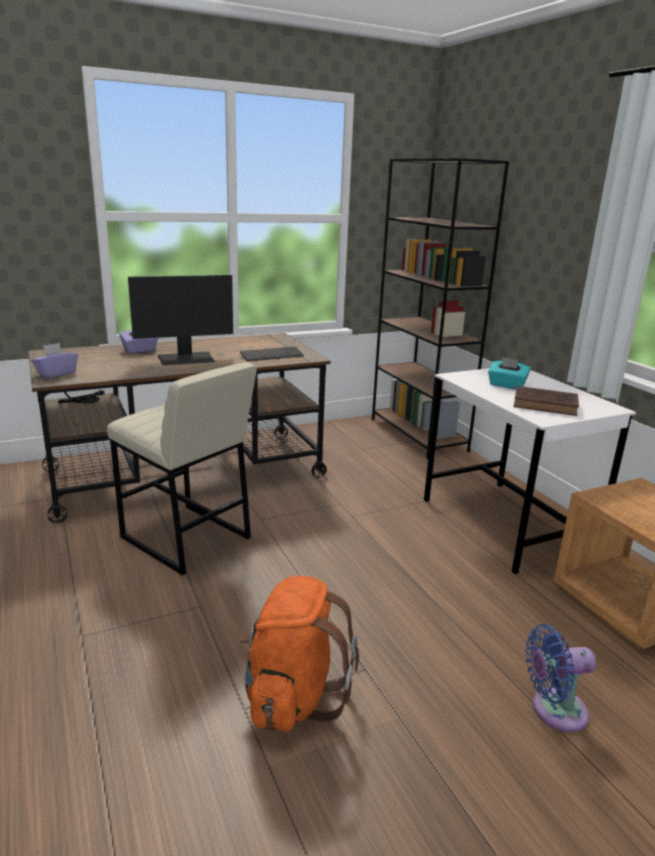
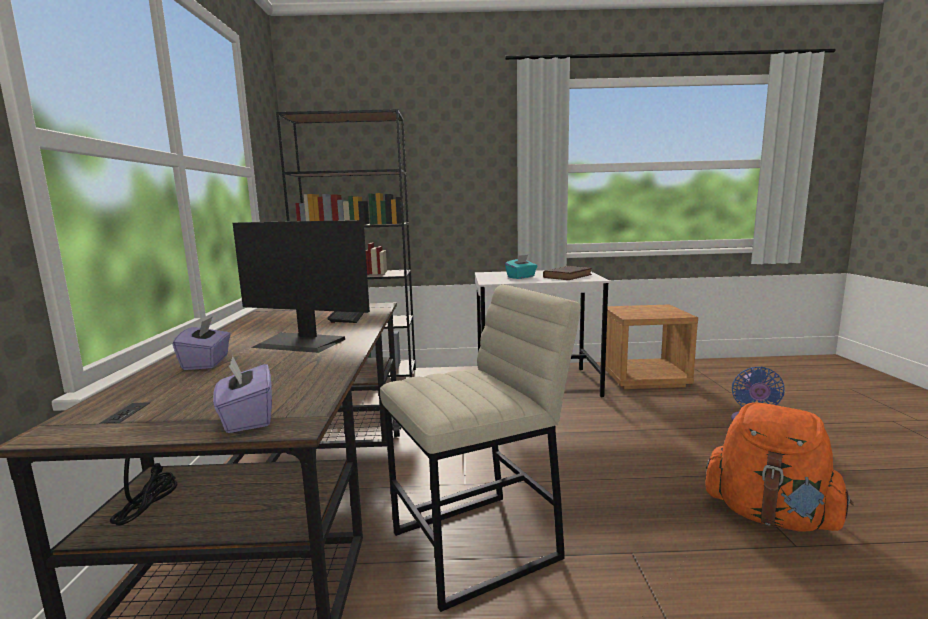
camera: 65 degrees left, 10 degrees down
monitor [128,275,233,365] -> monitor turned 105 degrees clockwise [233,220,370,353]

